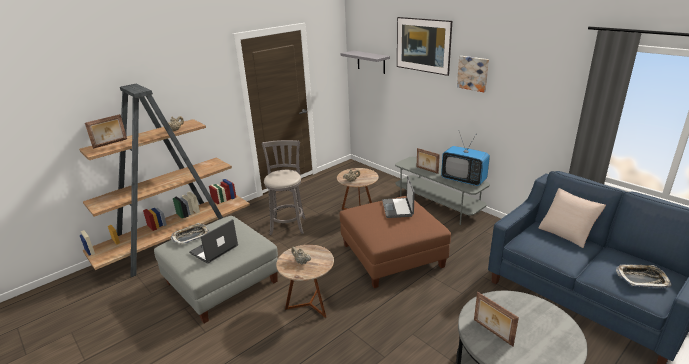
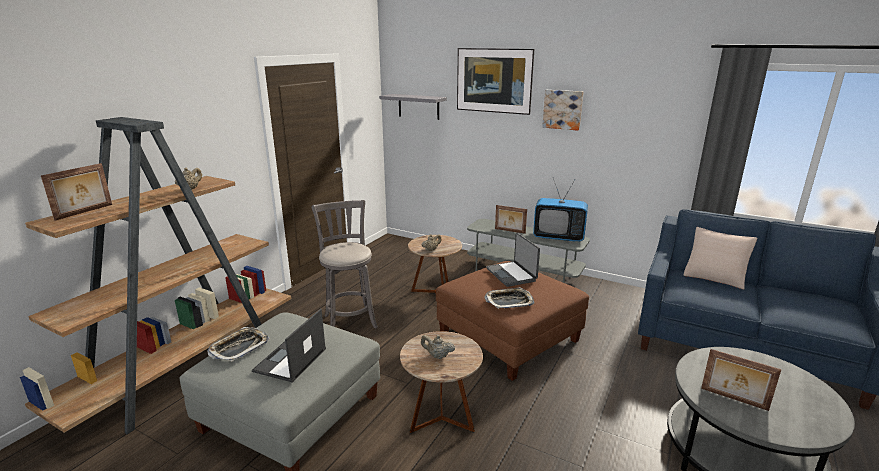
camera: 20 degrees left, 5 degrees down
tray [616,264,672,288] -> tray moved to [484,287,535,309]

